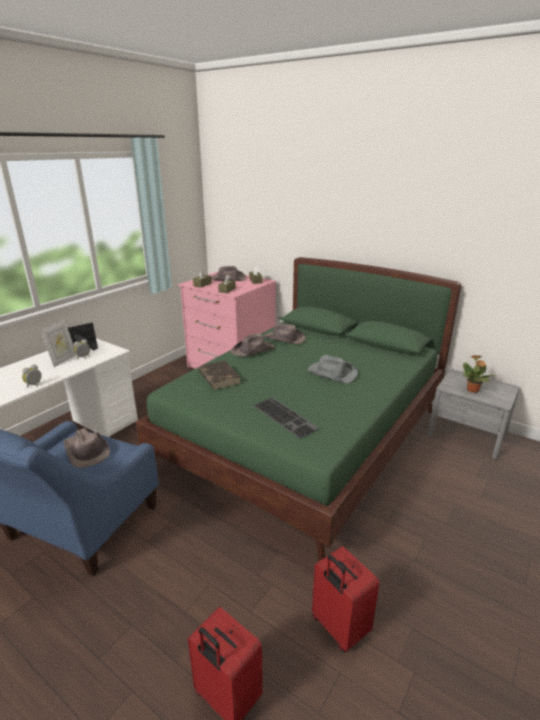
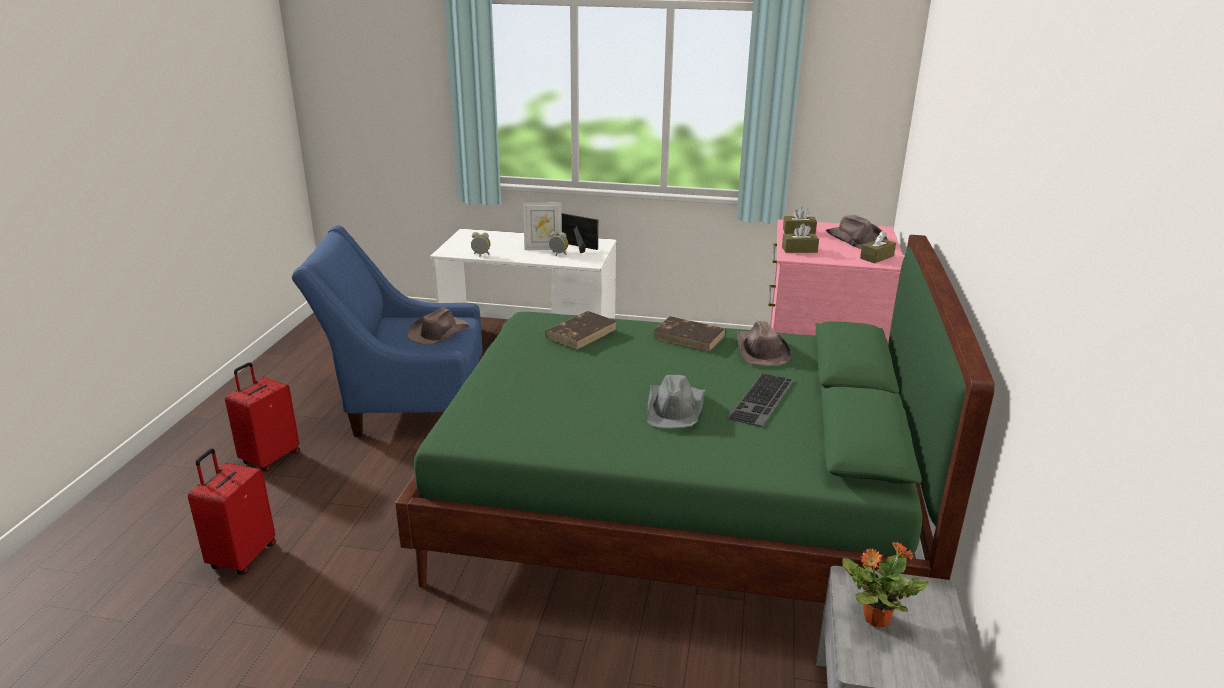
camera: 65 degrees right, 0 degrees up
brown hat [231,333,275,357] -> brown book [653,316,726,352]
keyboard [253,397,319,439] -> keyboard moved to [727,373,794,427]
red suitcase [312,546,380,652] -> red suitcase moved to [225,362,300,472]

